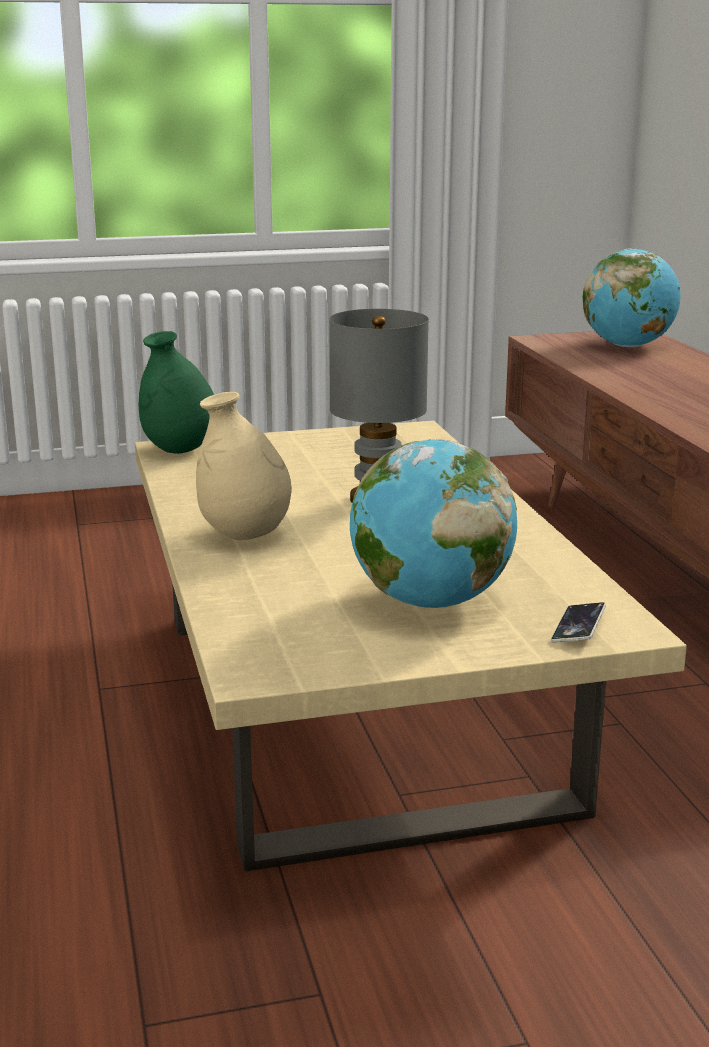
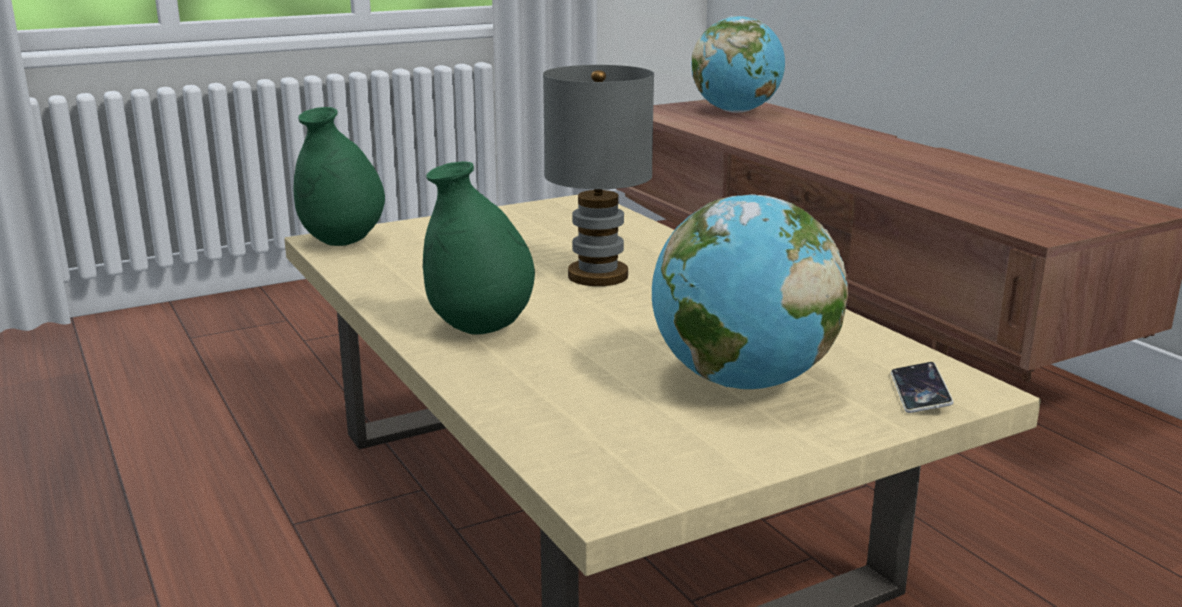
camera: 15 degrees left, 0 degrees up
beige vase [196,392,292,540] -> green vase [423,161,535,335]

